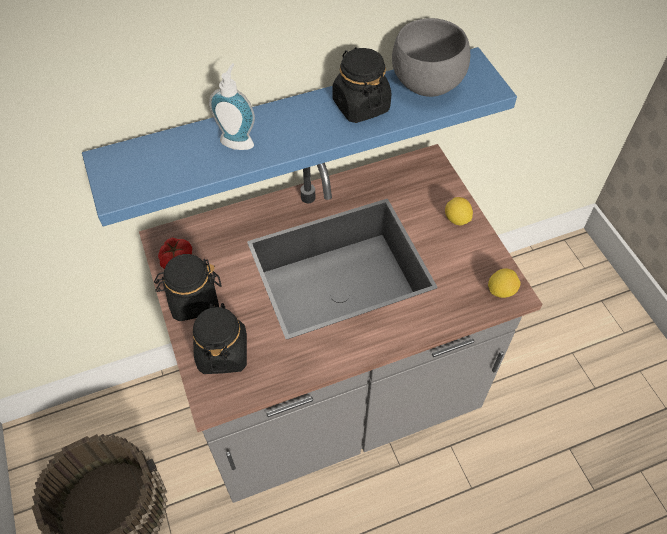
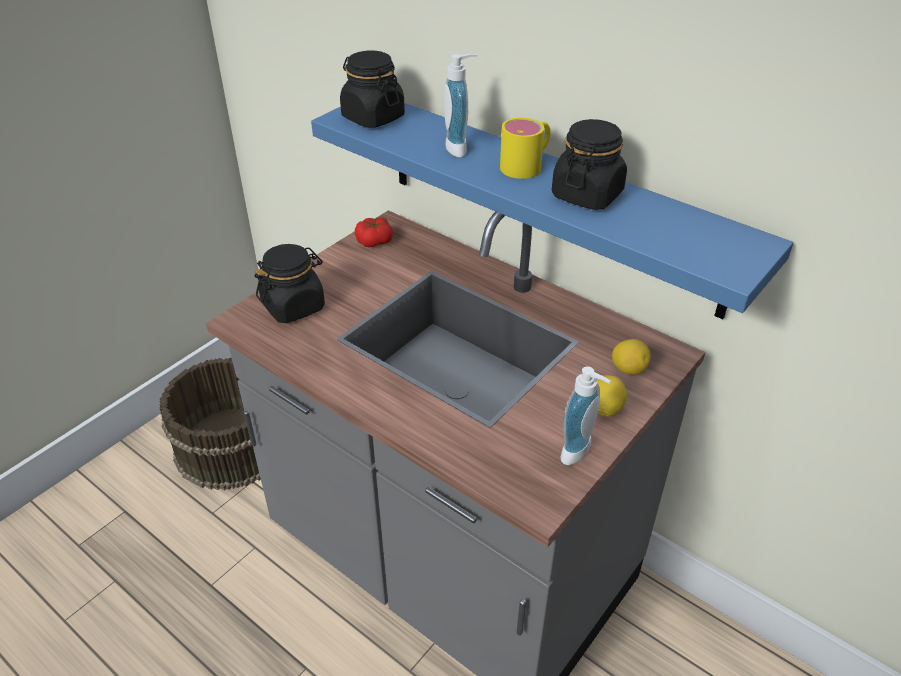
camera: 60 degrees right, 15 degrees down
black jar [154,254,222,321] -> black jar moved to [340,51,405,128]
grey bowl [392,18,470,97] -> none
lemon [488,269,520,298] -> lemon moved to [612,339,651,375]
none -> yellow mug [500,117,551,179]
none -> soap dispenser [560,367,611,465]

